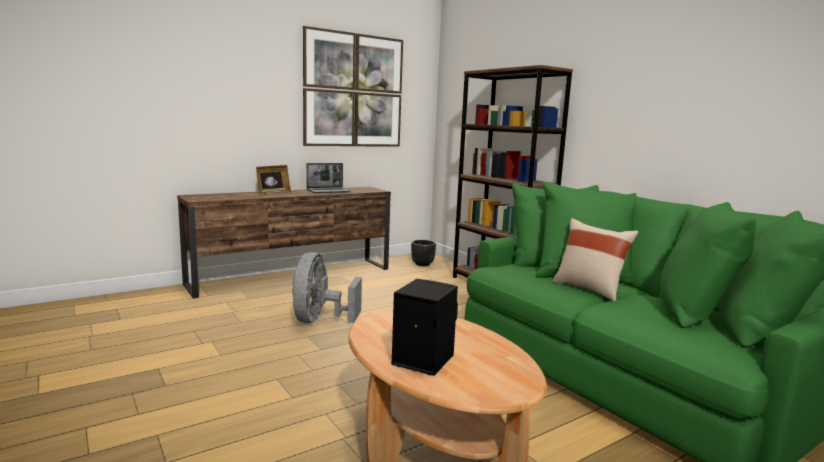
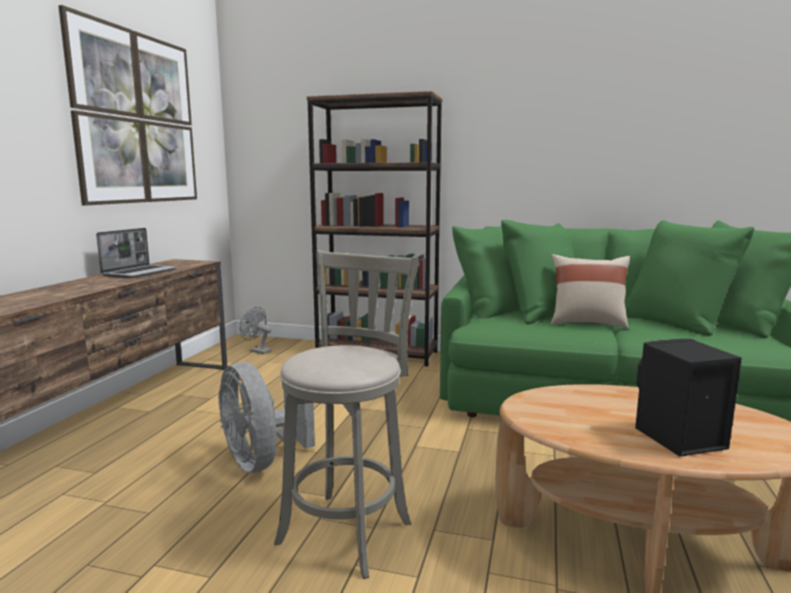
camera: 40 degrees left, 0 degrees up
picture frame [256,165,291,195] -> none
black planter [411,240,436,266] -> grey fan [240,307,272,354]
none -> grey stool [274,250,419,579]

